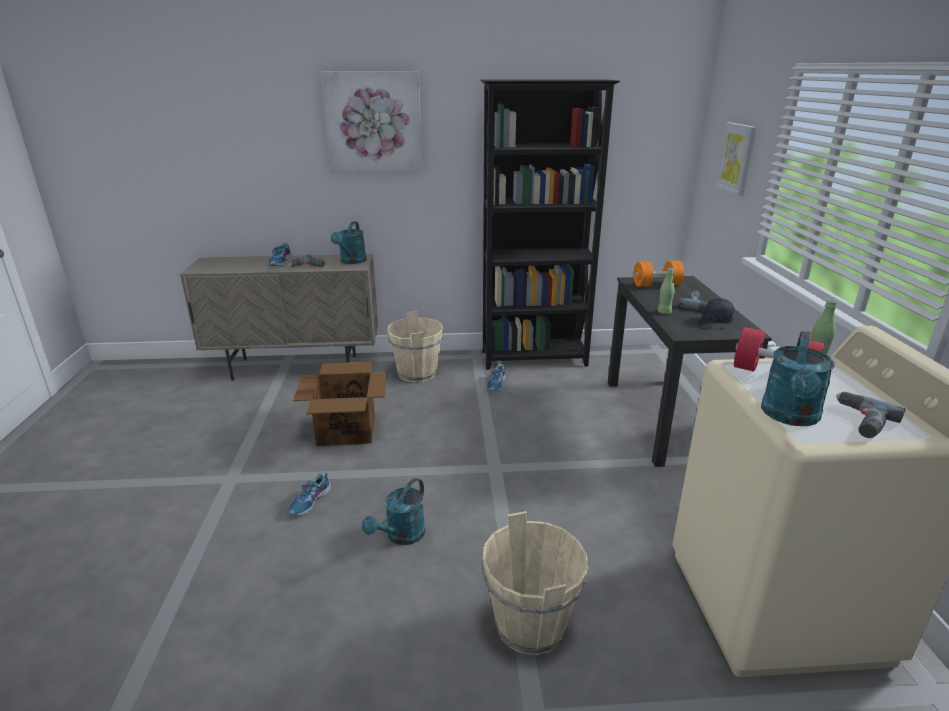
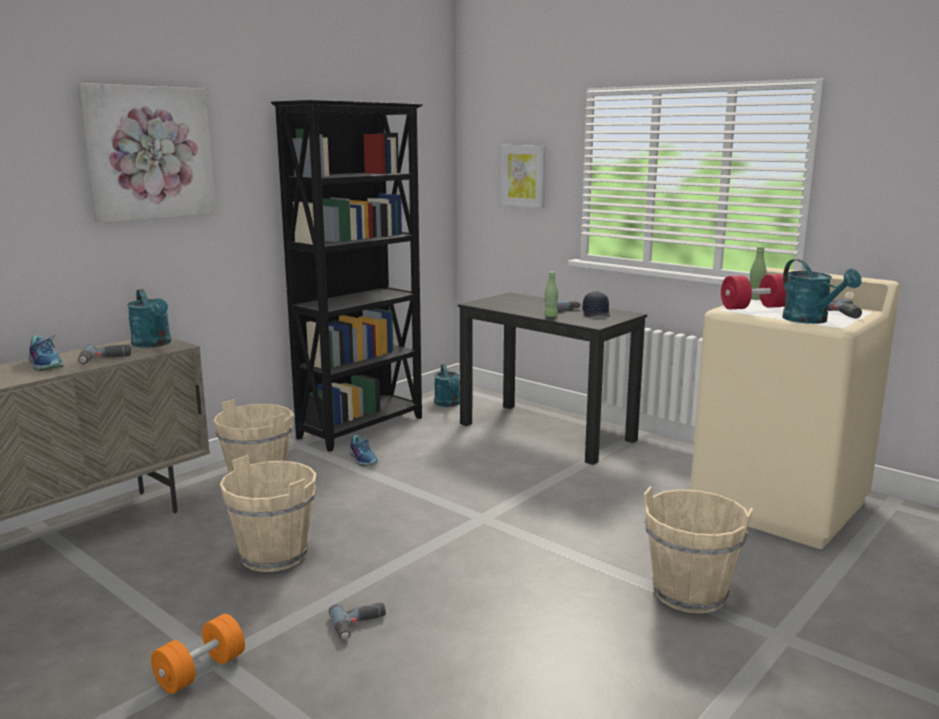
camera: 45 degrees left, 10 degrees down
shoe [289,472,331,516] -> power drill [329,602,386,640]
cardboard box [293,362,387,446] -> beige bucket [220,455,316,572]
turquoise watering can [362,478,426,545] -> turquoise watering can moved to [434,364,460,407]
orange dumbbell [634,260,684,287] -> orange dumbbell moved to [151,614,245,694]

